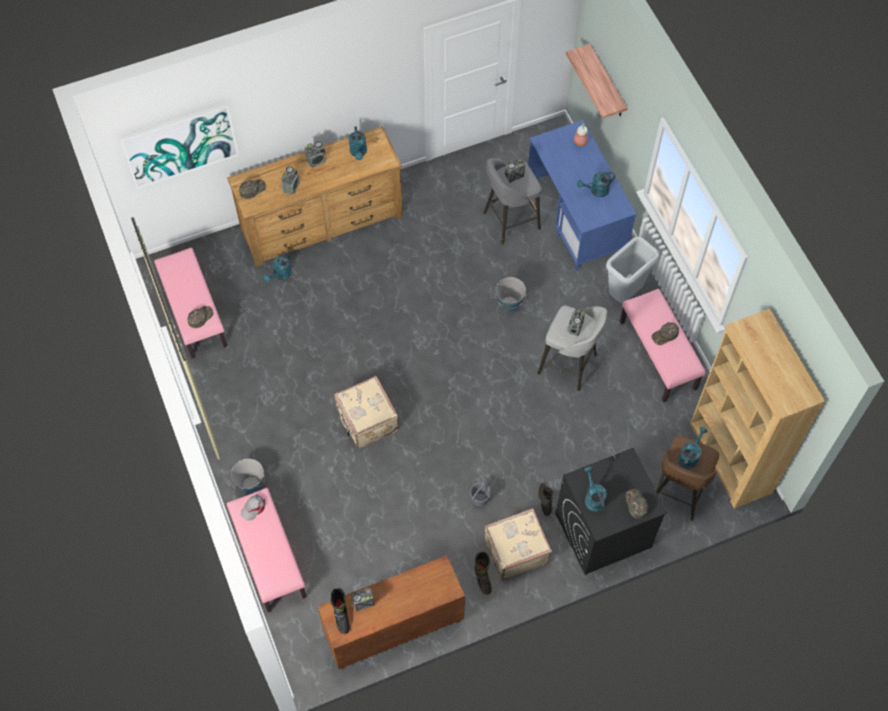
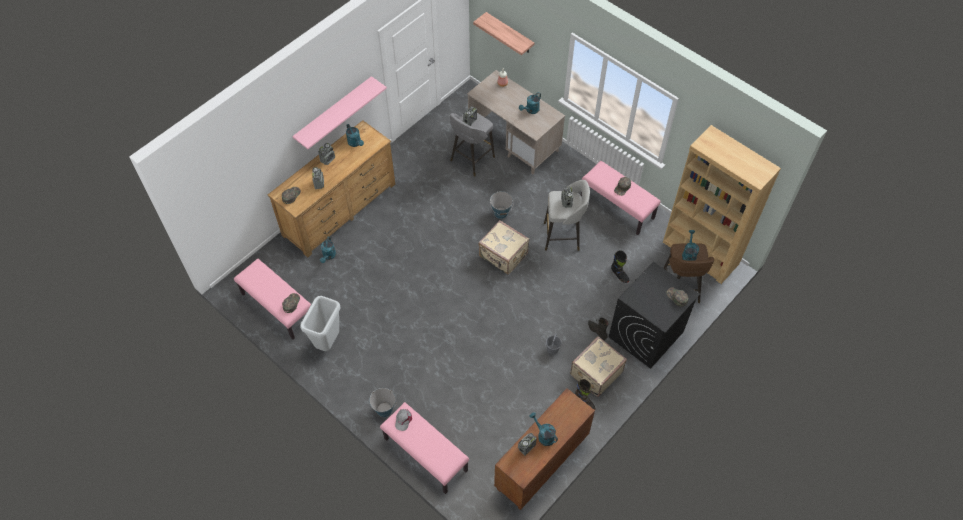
camera: 25 degrees left, 5 degrees down
picture [119,102,239,190] -> none
black boot [331,588,350,634] -> black boot moved to [611,250,629,283]
beige suitcase [334,376,399,448] -> beige suitcase moved to [478,220,529,275]
blue desk [528,120,636,270] -> beige desk [467,70,565,174]
turquoise watering can [584,466,607,512] -> turquoise watering can moved to [529,412,558,446]
grey trash can [606,237,660,303] -> grey trash can moved to [300,296,341,351]
none -> pink shelf [292,76,387,149]

